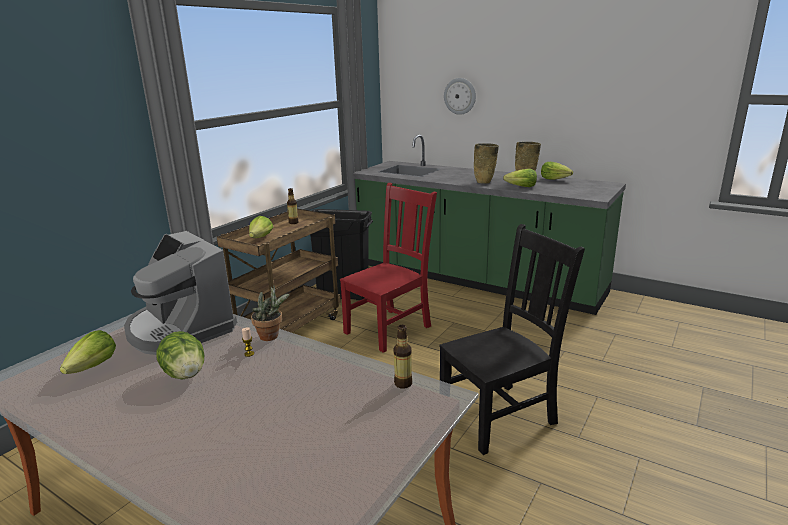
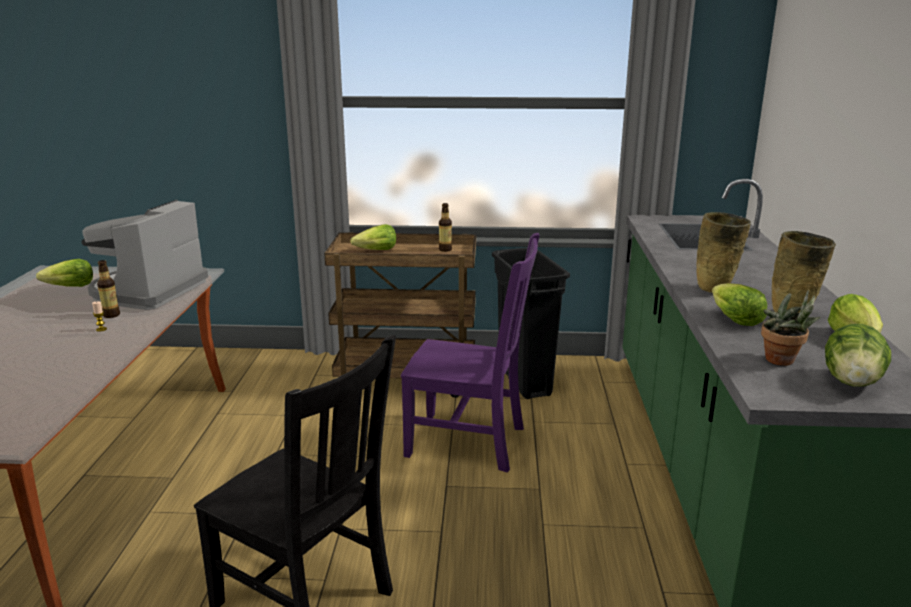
camera: 60 degrees right, 0 degrees up
lettuce [156,331,204,379] -> lettuce moved to [825,324,891,387]
potted plant [251,286,290,341] -> potted plant moved to [761,290,821,366]
red chair [340,183,437,353] -> purple chair [401,233,540,472]
bottle [393,325,412,389] -> bottle moved to [97,260,120,318]
wall clock [444,78,476,115] -> none

